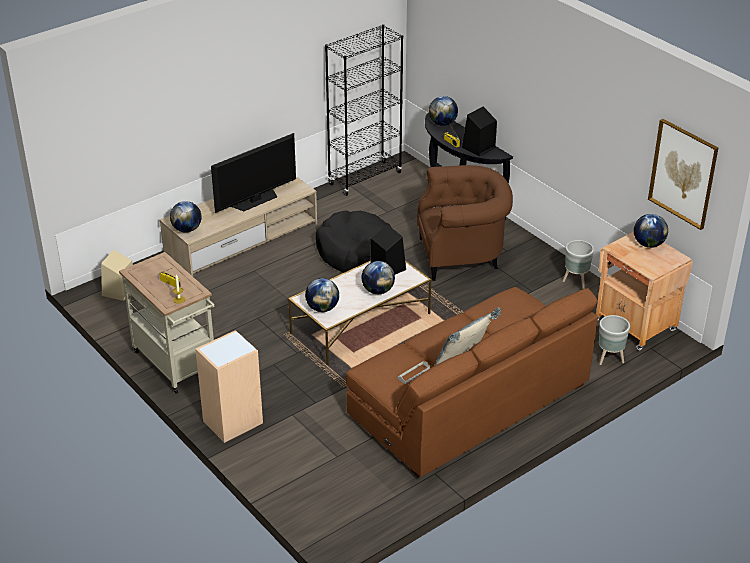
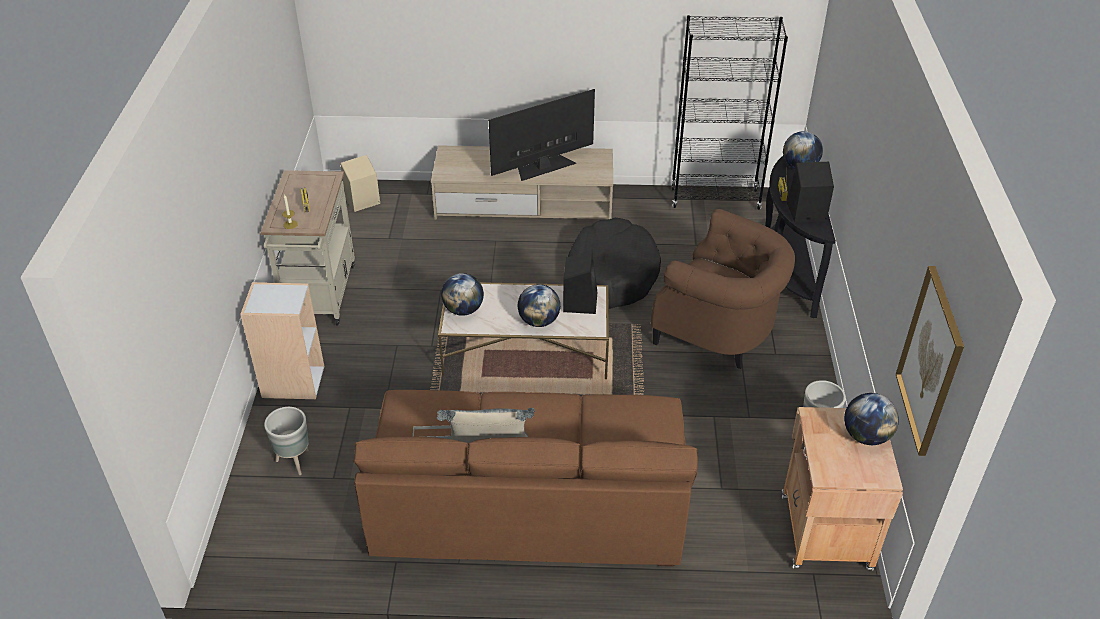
camera: 40 degrees right, 5 degrees up
globe [170,201,202,233] -> none
television [211,133,296,213] -> television turned 150 degrees clockwise [489,89,595,181]
grey planter [599,315,630,365] -> grey planter moved to [264,407,309,475]

